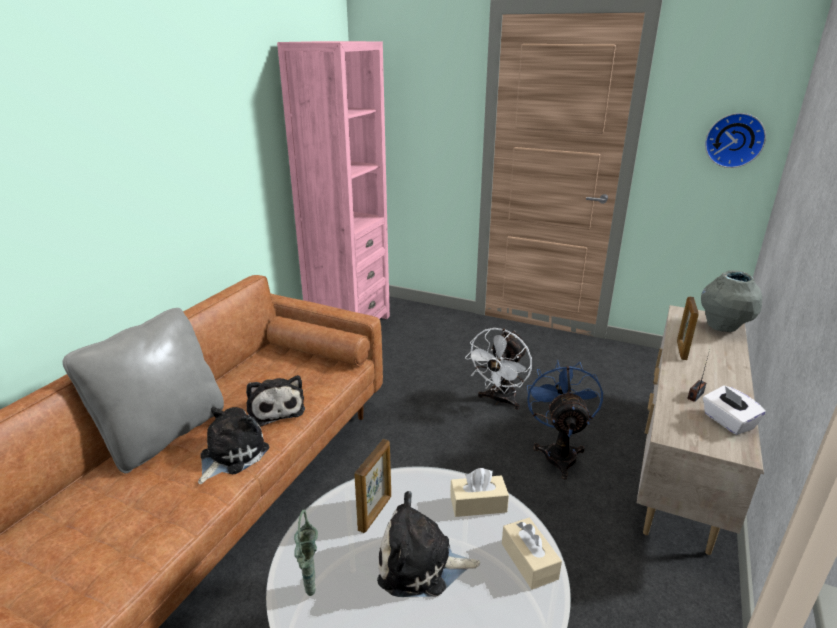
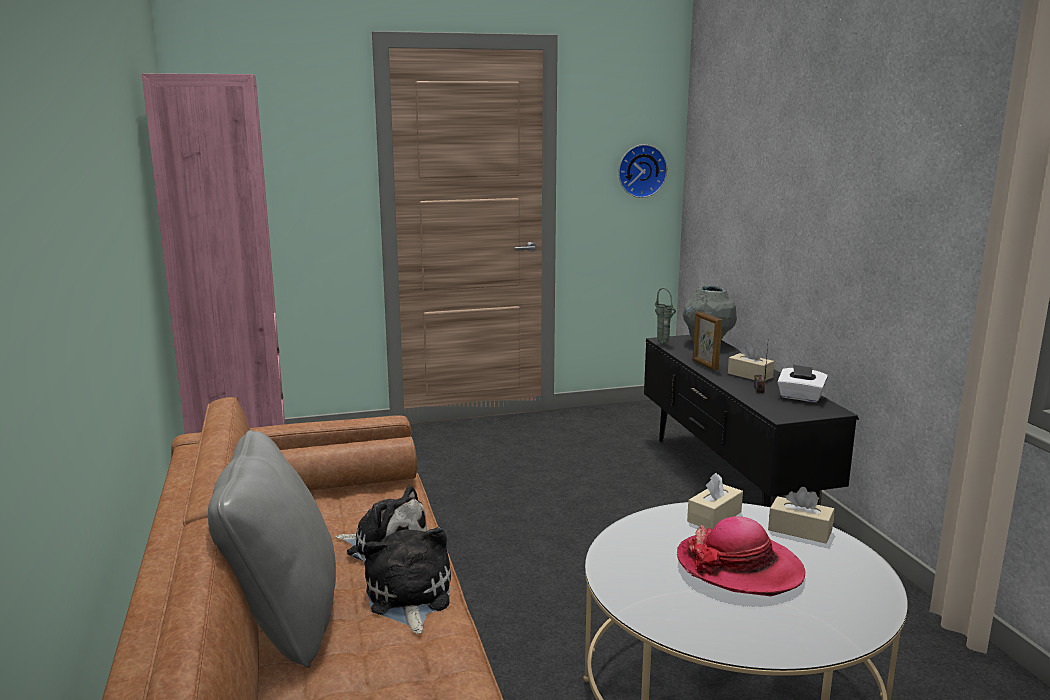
camera: 40 degrees left, 10 degrees down
green vase [294,510,318,596] -> green vase moved to [654,288,676,344]
picture frame [355,439,391,533] -> none
plush toy [377,491,480,597] -> hat [677,516,805,596]
white fan [465,328,532,410] -> none
blue fan [527,360,603,479] -> none
beige tv stand [637,305,764,555] -> black tv stand [644,335,859,507]
none -> beige tissue box [728,343,774,381]

